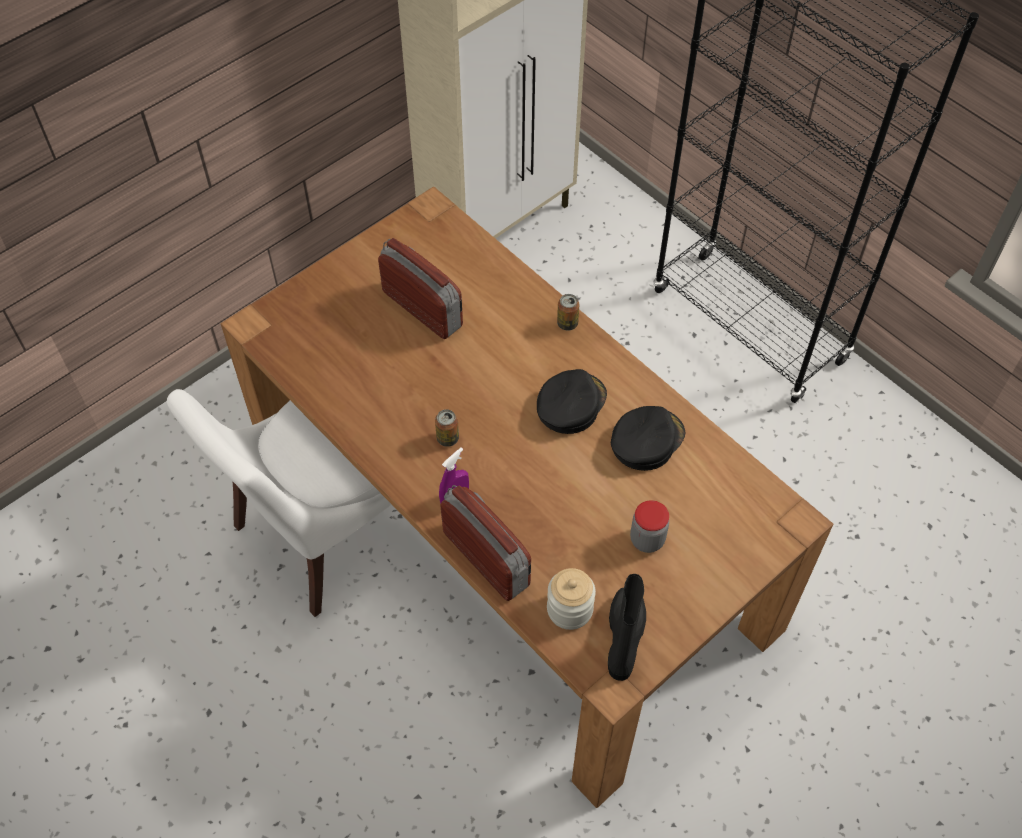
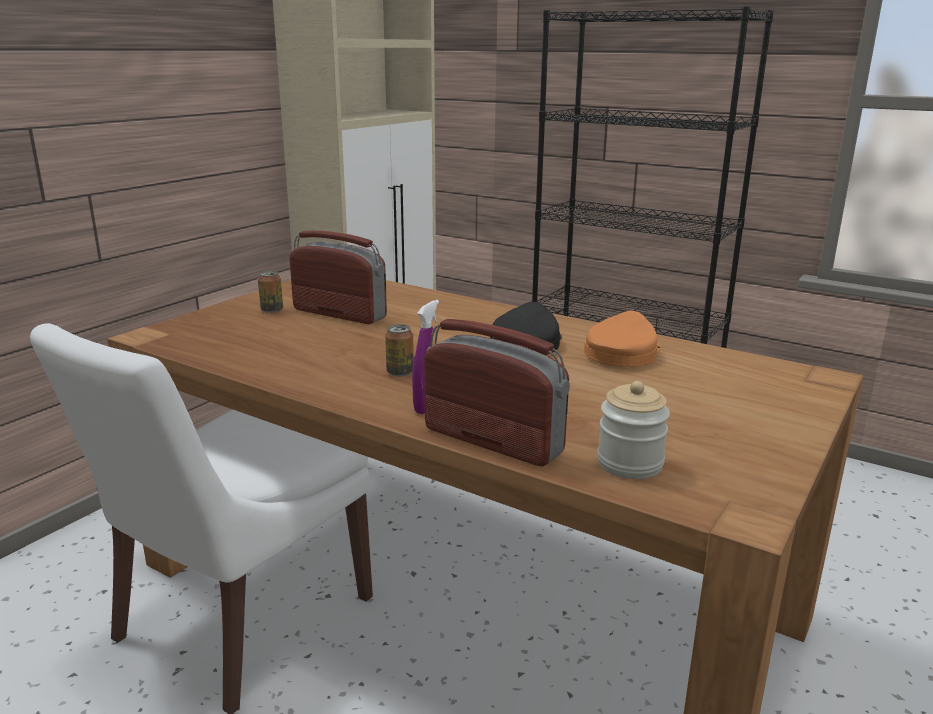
camera: 15 degrees left, 35 degrees down
can [557,294,579,331] -> can moved to [258,271,283,313]
black boot [608,574,646,681] -> none
black cap [611,406,685,471] -> orange cap [584,311,661,367]
jar [630,500,669,553] -> none

